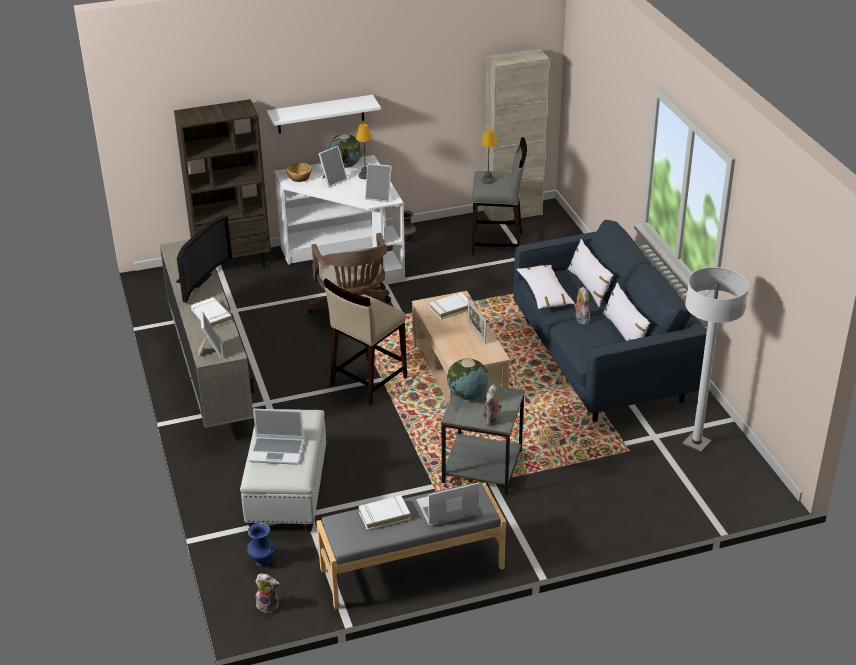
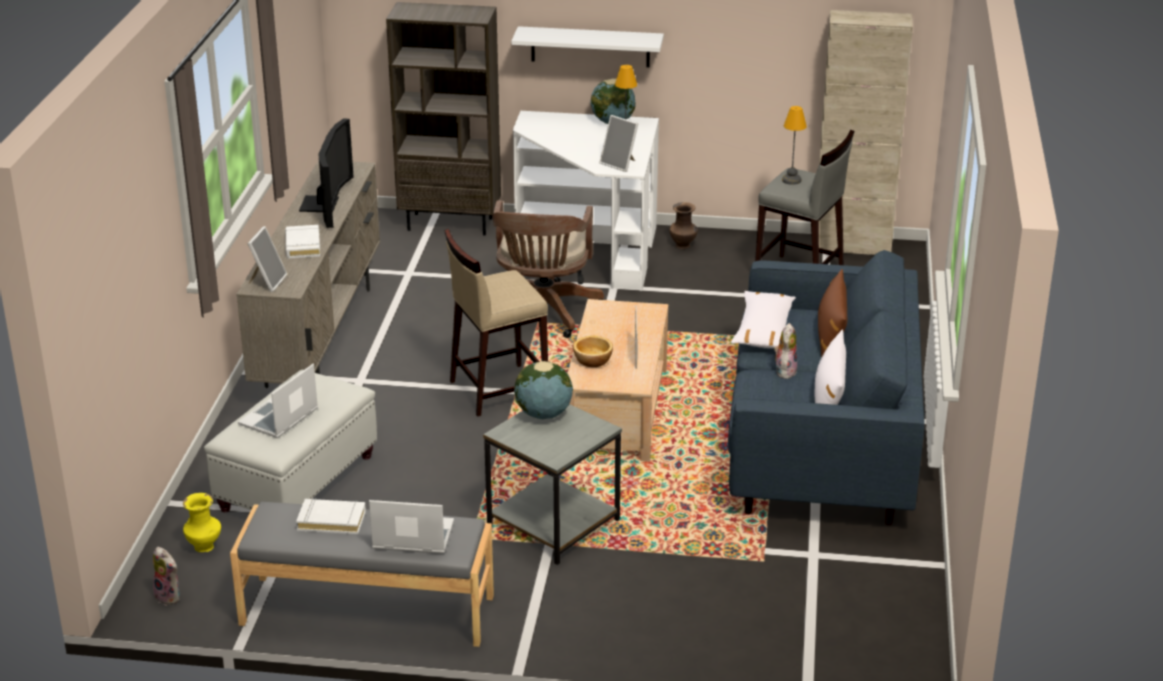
camera: 25 degrees right, 5 degrees down
television [176,215,232,303] -> television turned 45 degrees counterclockwise [299,119,354,228]
blue vase [247,523,275,566] -> yellow vase [183,493,221,552]
laptop [249,409,304,465] -> laptop turned 90 degrees clockwise [238,364,318,438]
bowl [286,163,312,182] -> bowl moved to [573,336,613,367]
picture frame [318,146,348,187] -> none
white book [430,292,473,319] -> none
plush toy [483,385,502,426] -> none
white pillow [568,239,613,307] -> brown pillow [818,269,848,358]
white floor lamp [682,267,749,453] -> none

